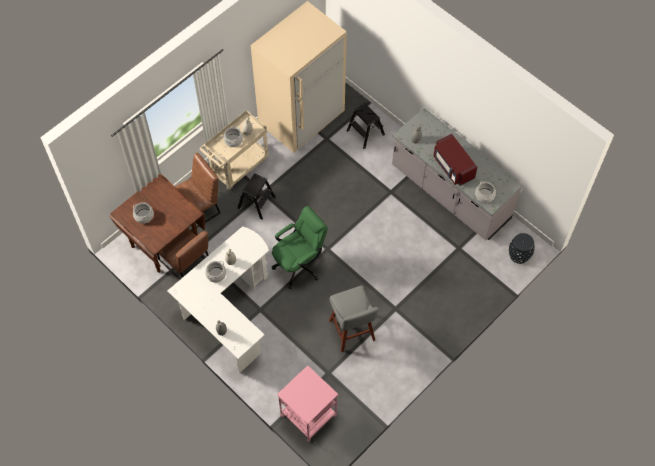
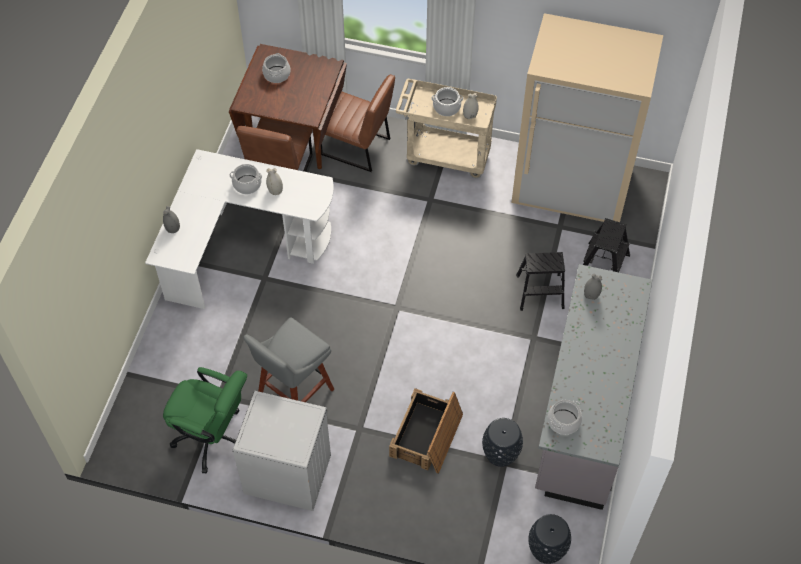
camera: 60 degrees right, 5 degrees down
black step ladder [237,173,276,220] -> black step ladder moved to [516,252,565,311]
green office chair [272,206,328,289] -> green office chair moved to [163,367,247,474]
pink cart [277,365,338,442] -> none
red microwave [434,134,478,186] -> none
none -> white washing machine [233,391,331,511]
none -> crate [389,388,463,474]
none -> black stool [482,418,523,467]

